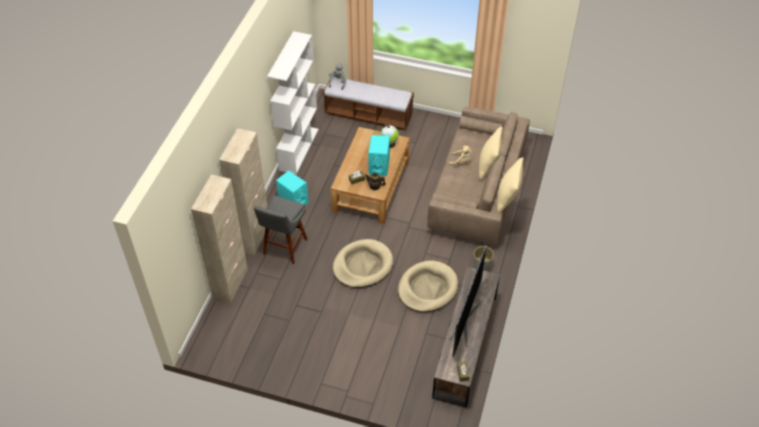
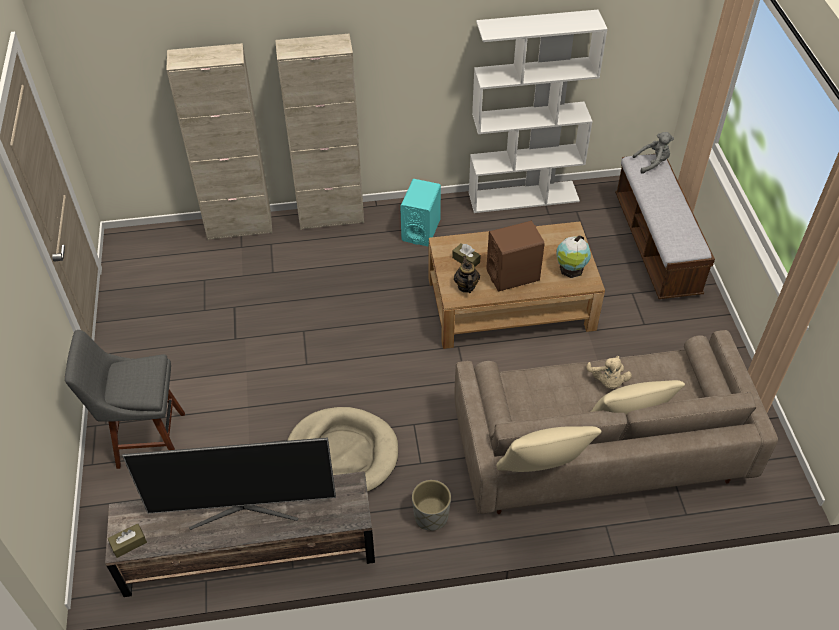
camera: 65 degrees right, 0 degrees up
grey stool [254,195,308,264] -> grey stool moved to [65,330,185,469]
beige dog bed [333,239,393,288] -> none
turquoise speaker [368,135,390,176] -> brown speaker [486,221,545,292]

